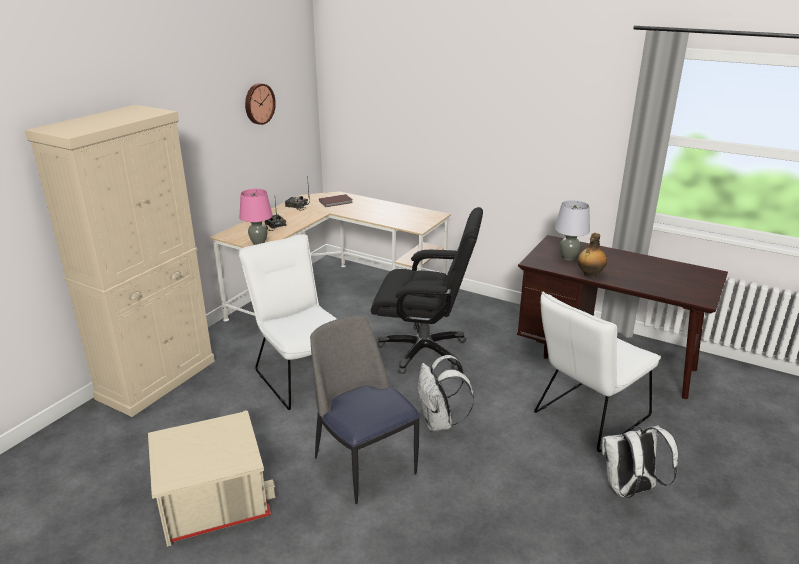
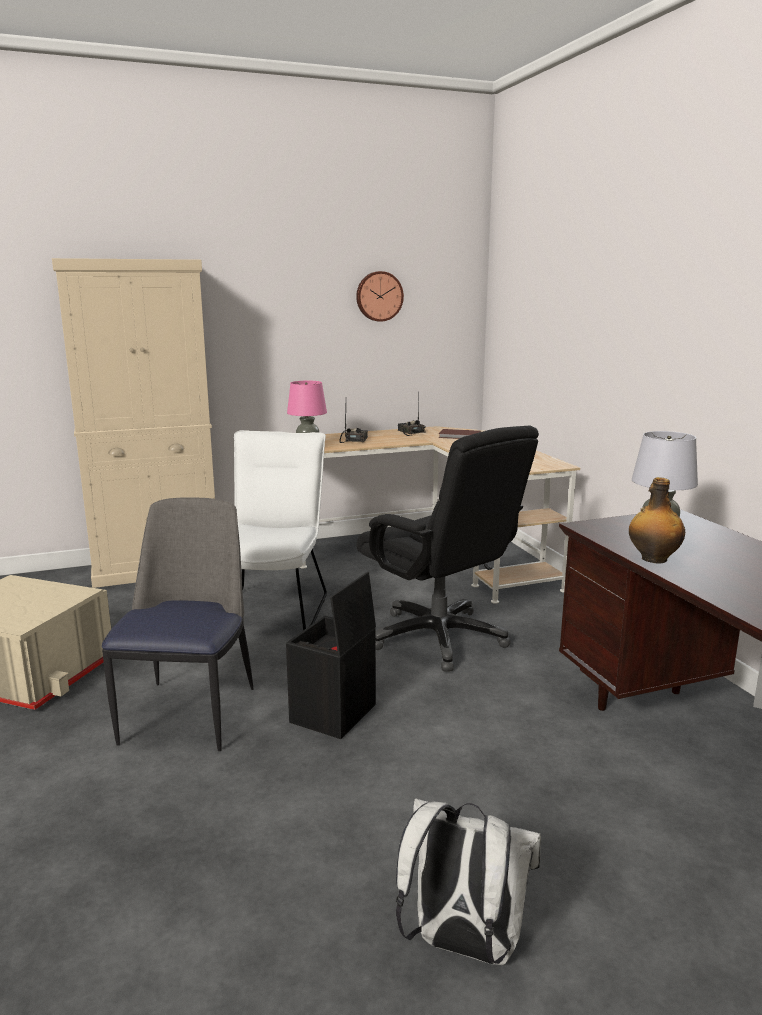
camera: 40 degrees right, 10 degrees down
white backpack [418,355,474,431] -> black storage box [286,572,376,739]
white chair [534,292,661,452] -> none

